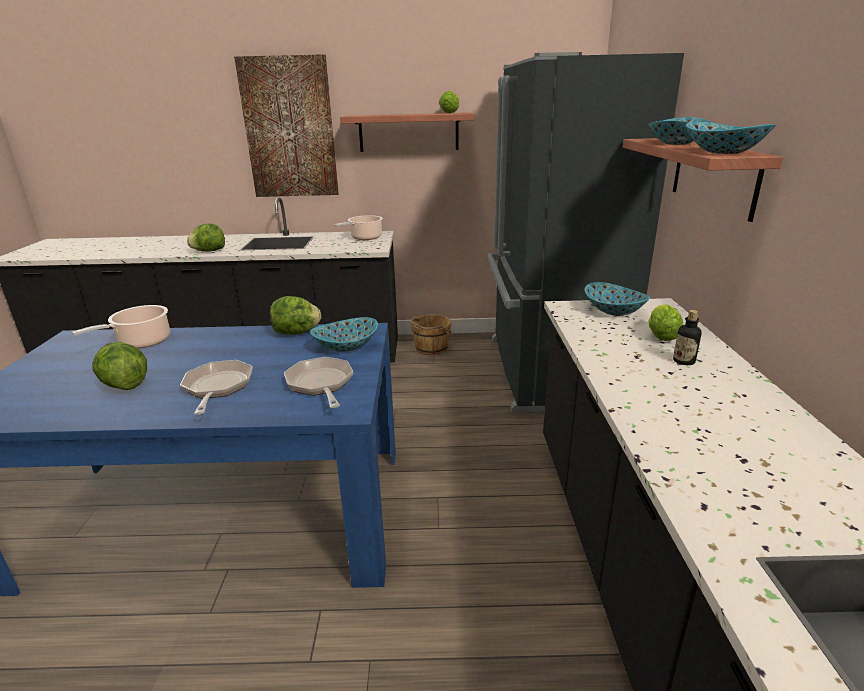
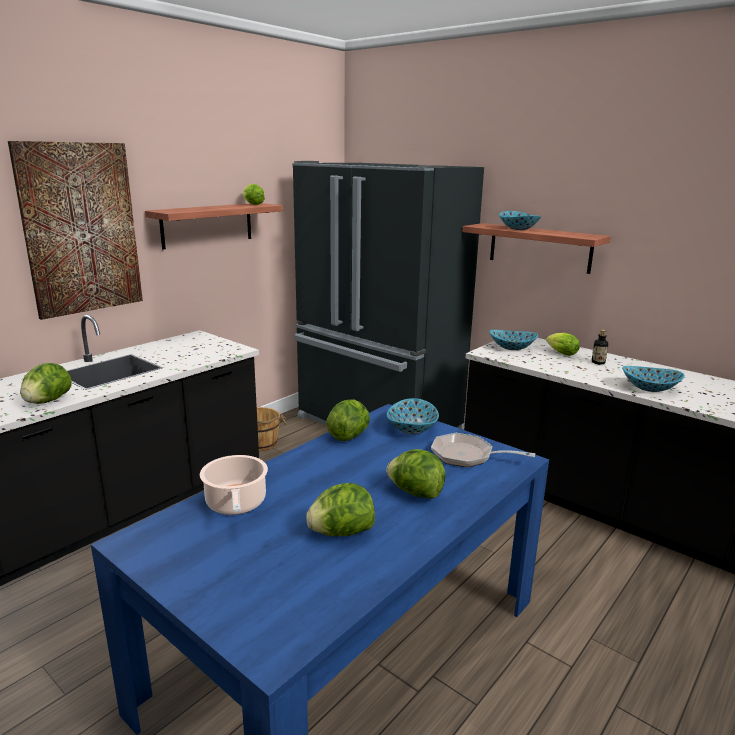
camera: 50 degrees left, 5 degrees down
frying pan [180,360,253,415] -> lettuce [386,449,445,499]
cooking pot [335,215,383,240] -> none
bowl [686,122,776,154] -> bowl moved to [622,366,685,392]

